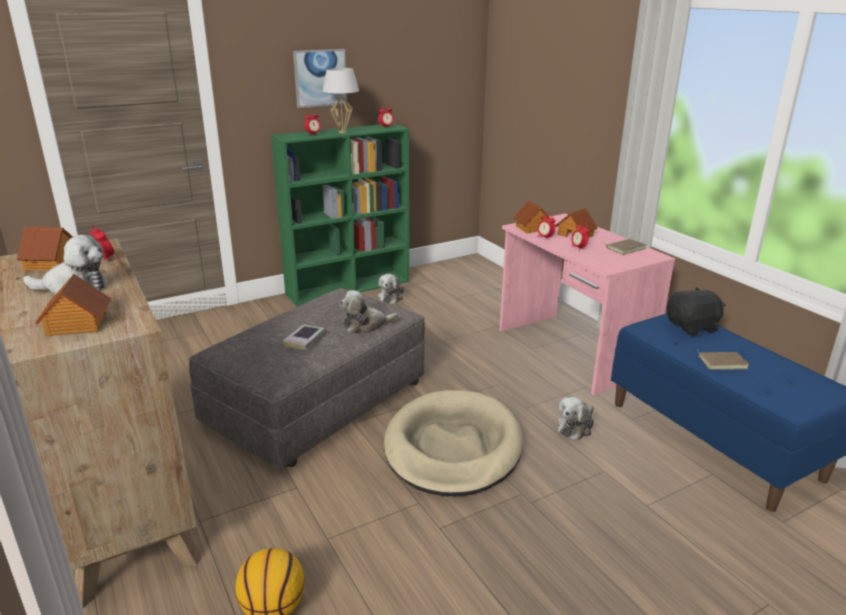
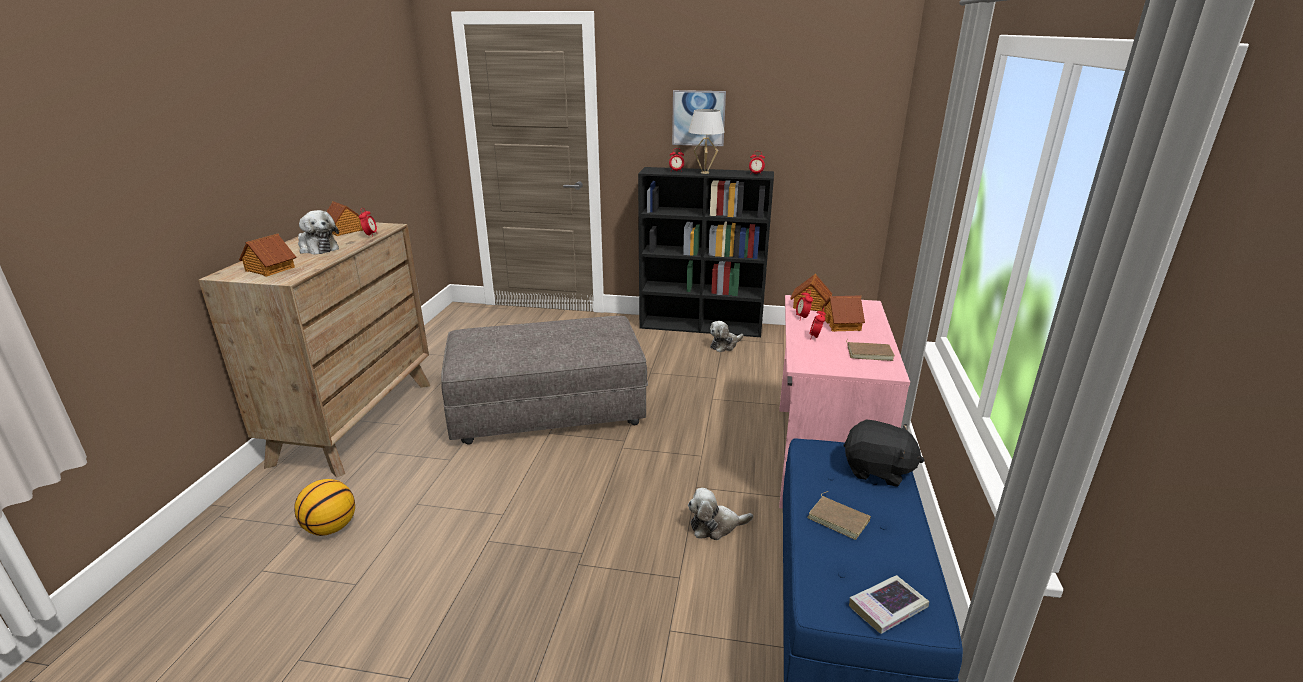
camera: 40 degrees right, 0 degrees up
green bookcase [271,123,409,306] -> black bookcase [638,167,774,337]
book [282,325,325,350] -> book moved to [849,575,929,634]
plush toy [340,290,398,333] -> none
beige dog bed [384,390,524,496] -> none

